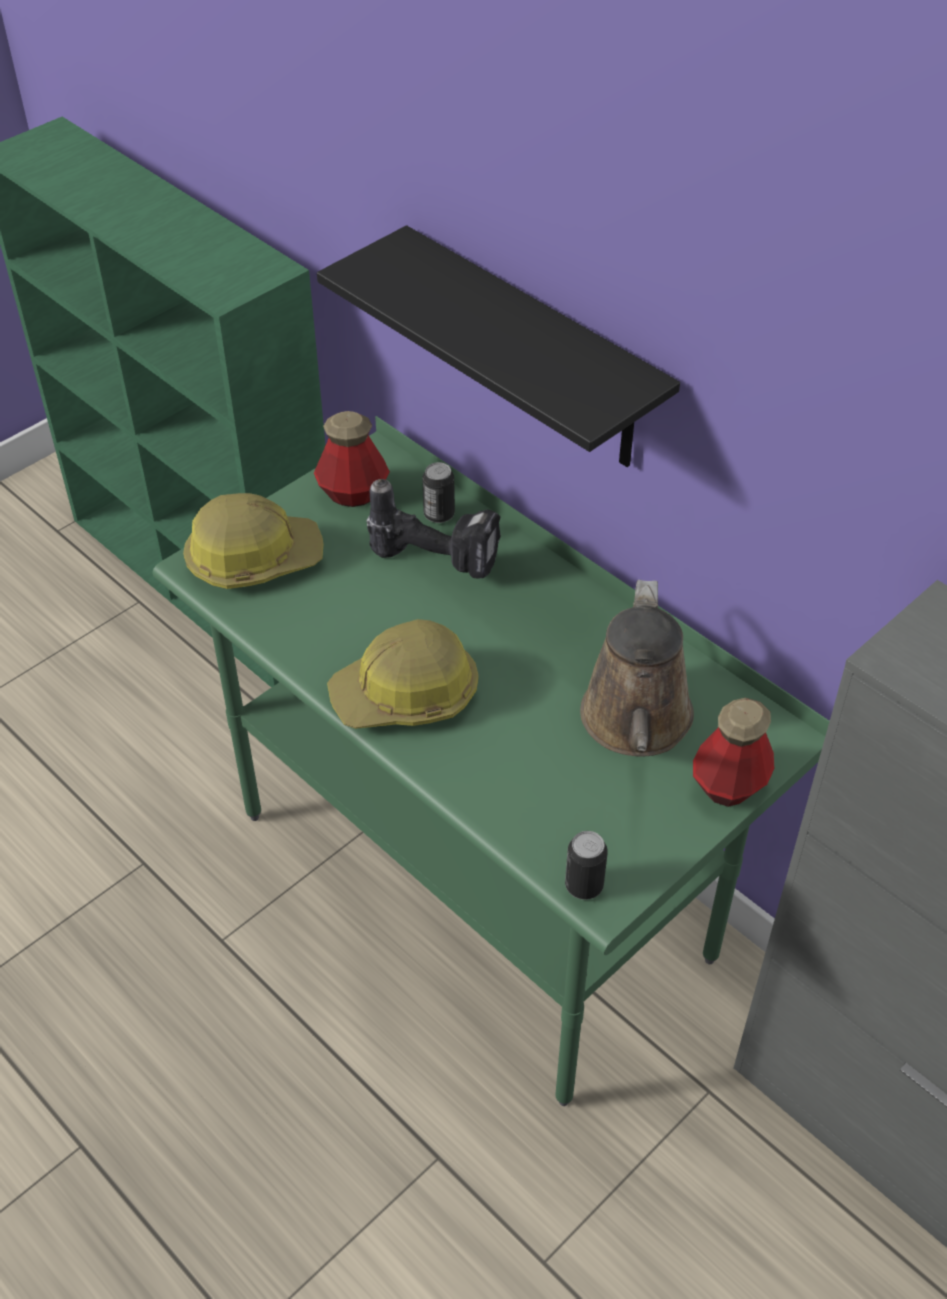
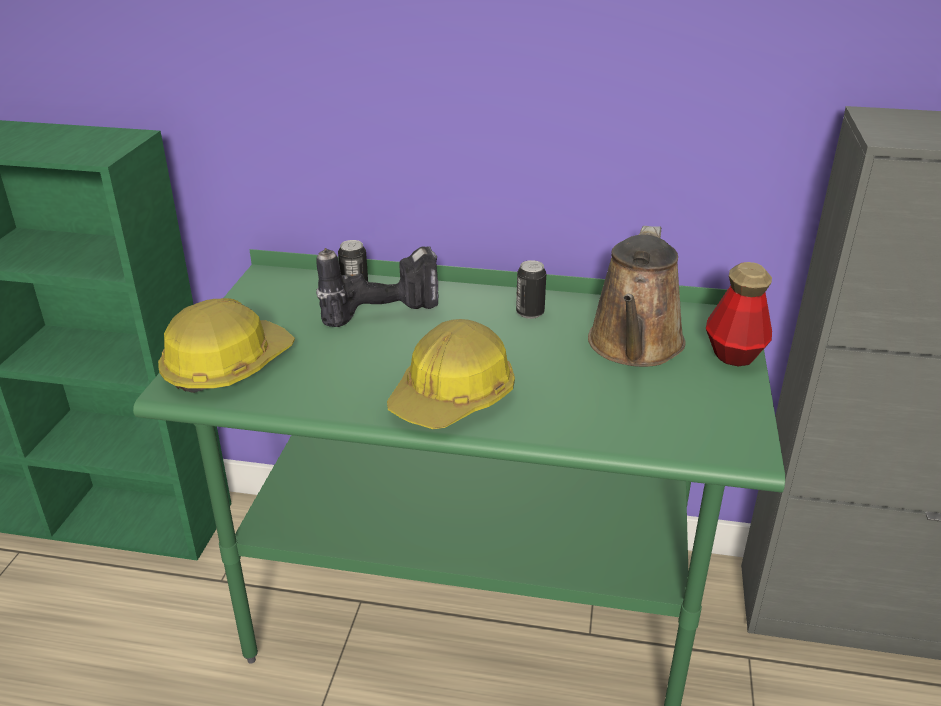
camera: 35 degrees left, 15 degrees down
bottle [314,411,390,507] -> none
black shelf [317,225,680,467] -> none
can [565,831,608,900] -> can moved to [516,260,546,319]
brown watering can [580,580,694,757] -> brown watering can turned 45 degrees clockwise [588,226,685,367]

